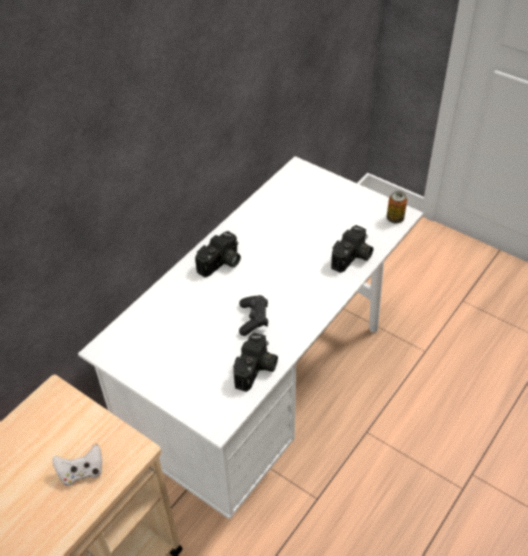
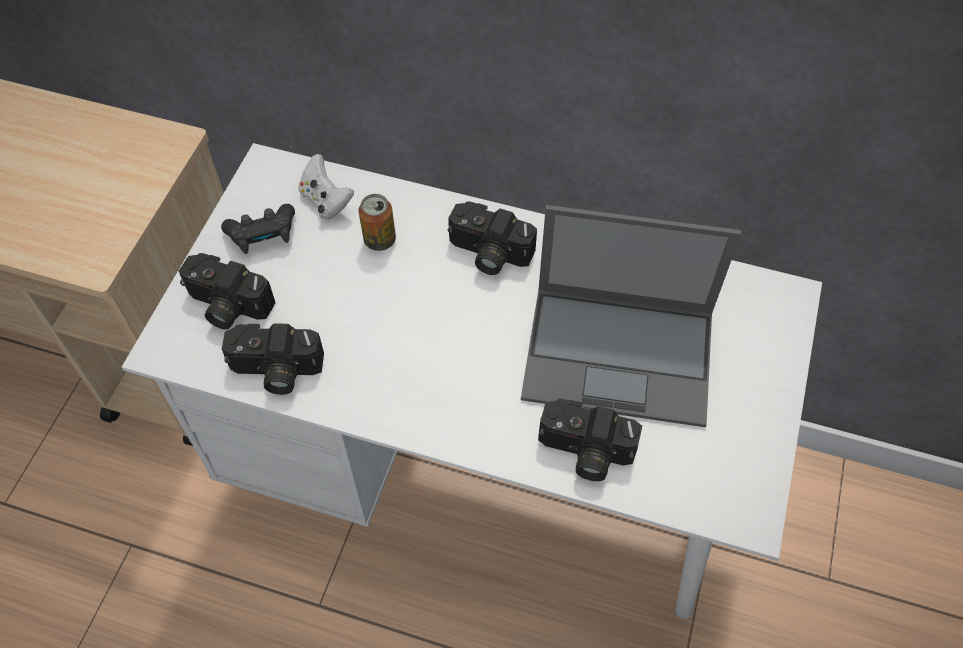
camera: 70 degrees right, 10 degrees up
white game controller [52,444,102,486] -> white game controller moved to [298,154,354,220]
black game controller [239,295,268,336] -> black game controller moved to [221,204,295,254]
can [387,191,407,223] -> can moved to [358,194,396,251]
none -> camera [179,253,275,330]
none -> laptop [521,205,741,427]

